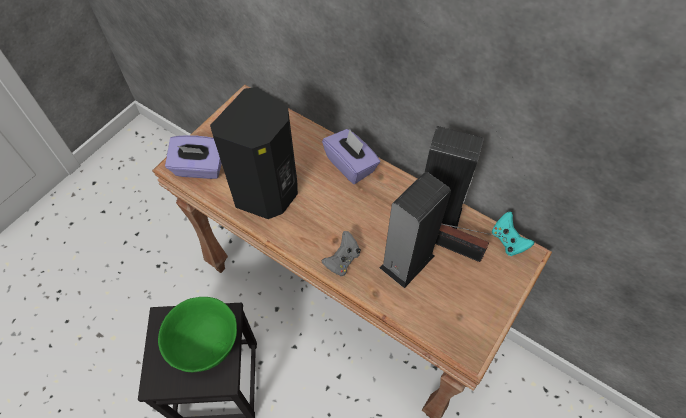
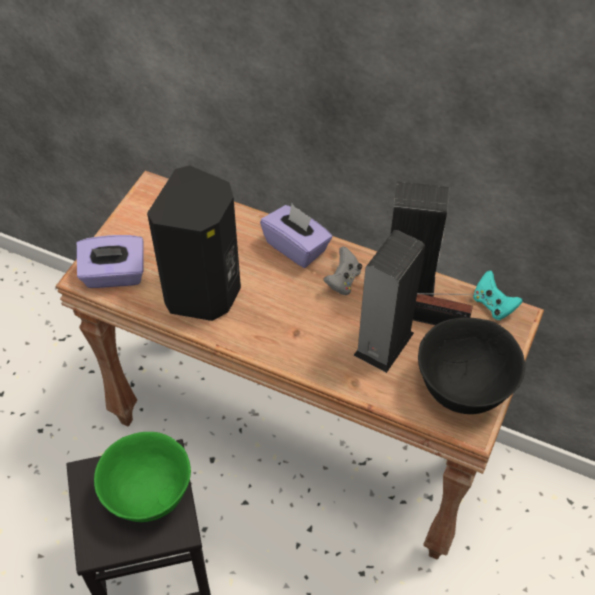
camera: 10 degrees left, 5 degrees down
grey game controller [322,231,361,276] -> grey game controller moved to [324,247,362,295]
none -> black bowl [418,318,525,414]

